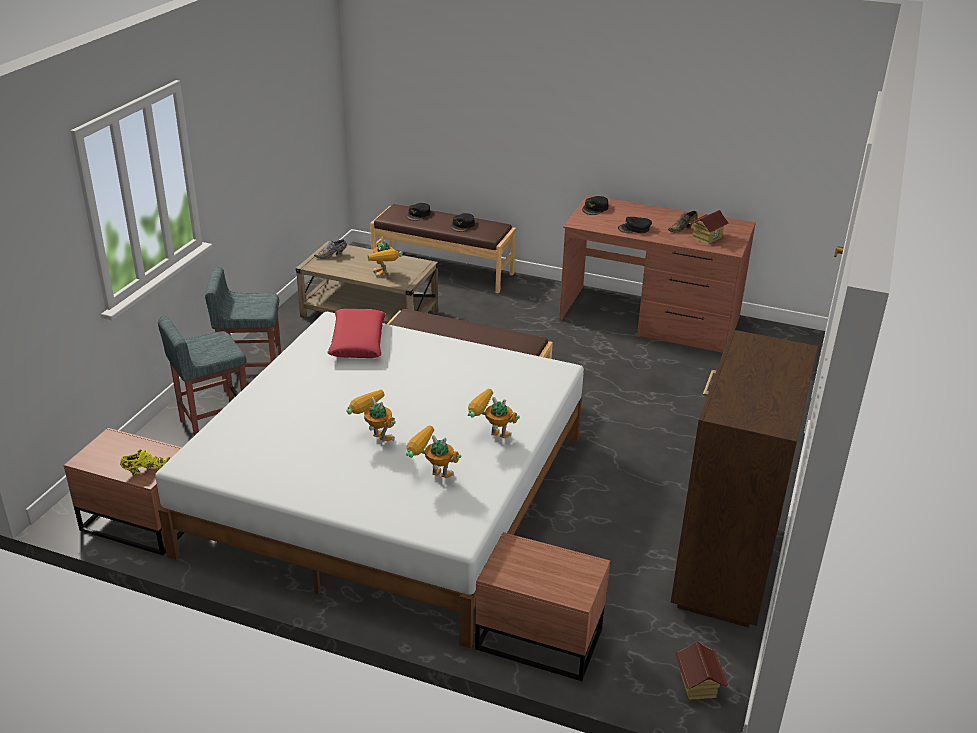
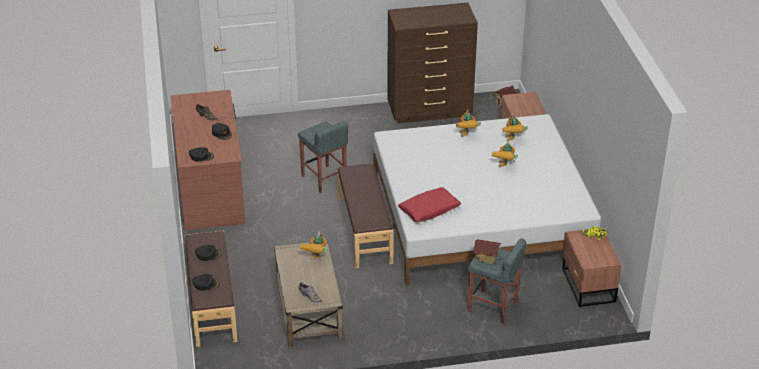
camera: 120 degrees left, 5 degrees up
grey stool [205,267,281,392] -> grey stool moved to [298,121,348,193]
toy robot [368,237,403,277] -> toy robot turned 150 degrees clockwise [300,231,328,260]
toy house [689,210,729,244] -> toy house moved to [473,239,501,264]

